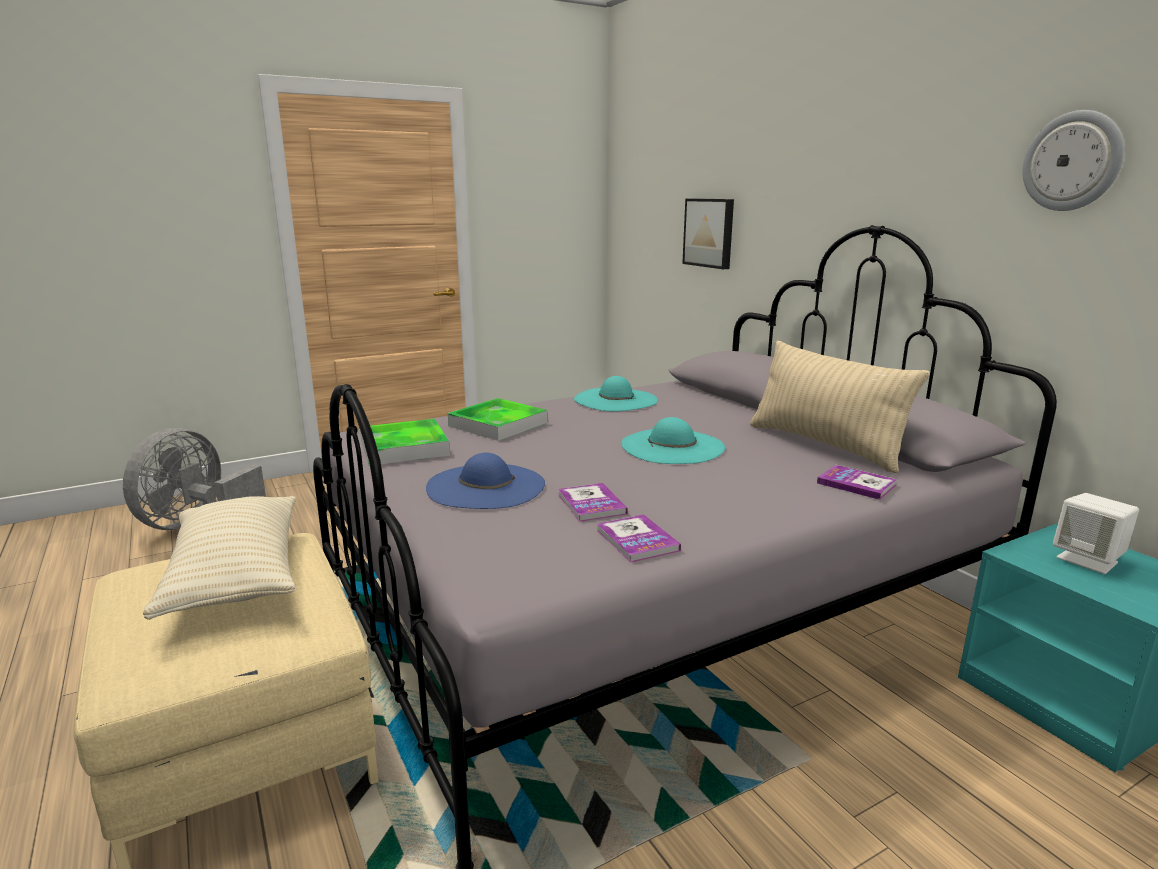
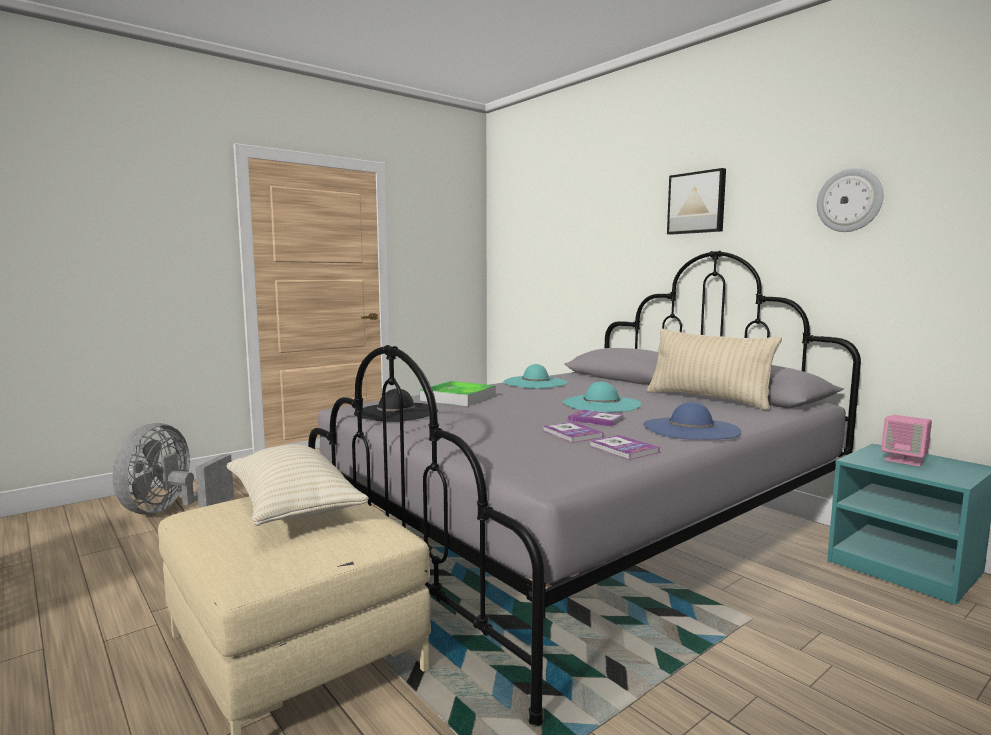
camera: 10 degrees left, 10 degrees down
tray [360,419,450,466] -> black hat [354,389,438,422]
blue hat [426,453,545,509] -> blue hat moved to [643,402,741,439]
picture [682,199,734,269] -> picture moved to [667,168,726,235]
book [817,465,897,500] -> book moved to [568,409,624,426]
white speaker [1053,493,1139,574] -> pink speaker [881,415,932,466]

